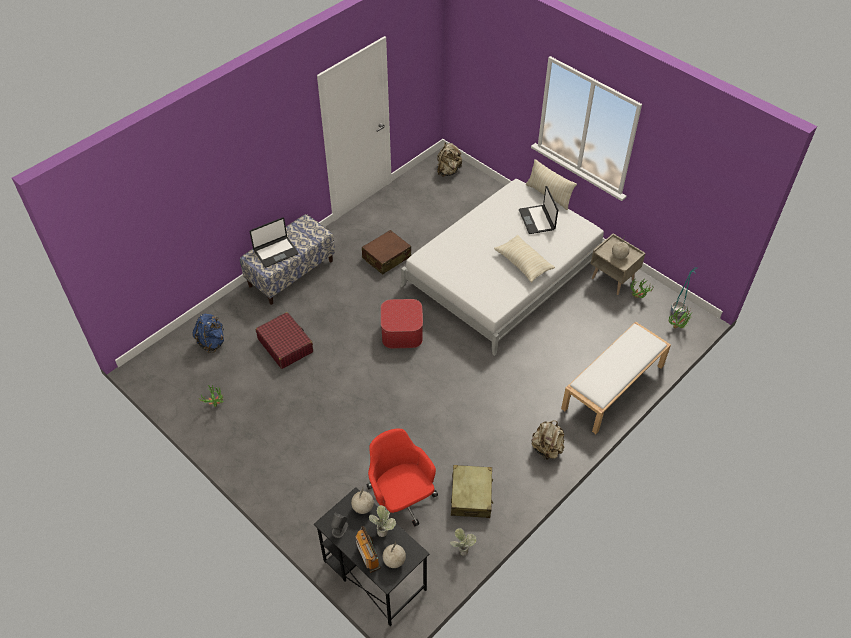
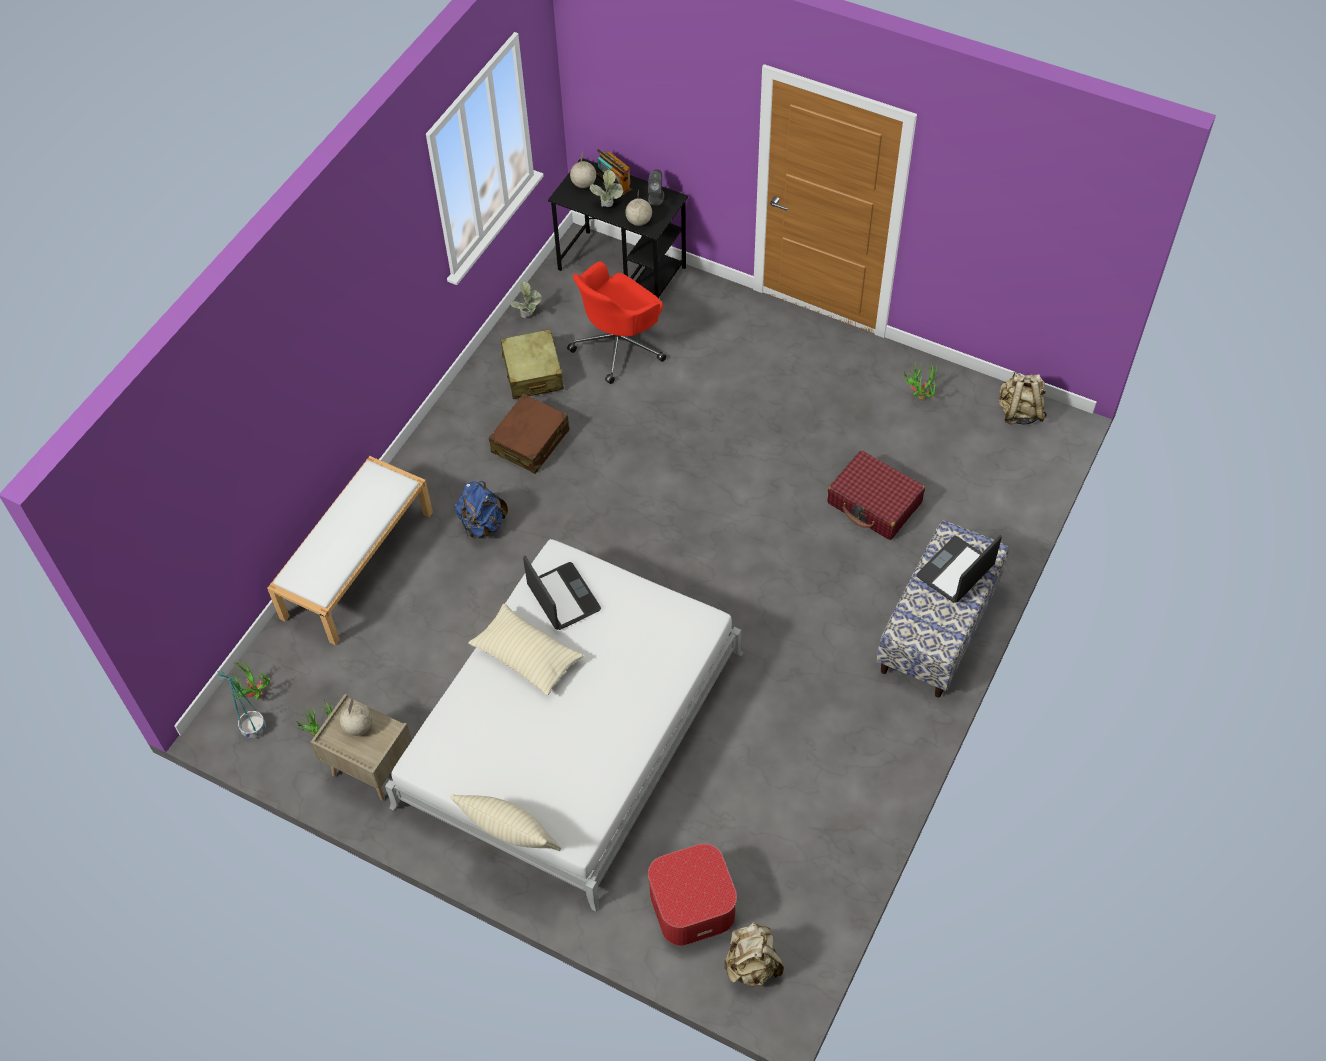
camera: 165 degrees right, 5 degrees up
blue backpack [192,314,224,353] -> blue backpack moved to [455,481,508,539]
brown suitcase [362,230,411,274] -> brown suitcase moved to [489,394,570,474]
red office chair [366,429,438,526] -> red office chair turned 90 degrees clockwise [567,261,666,384]
ottoman [381,299,423,349] -> ottoman moved to [648,843,737,946]
laptop [519,186,558,234] -> laptop moved to [523,556,601,630]
beige backpack [531,420,564,460] -> beige backpack moved to [999,372,1047,425]

